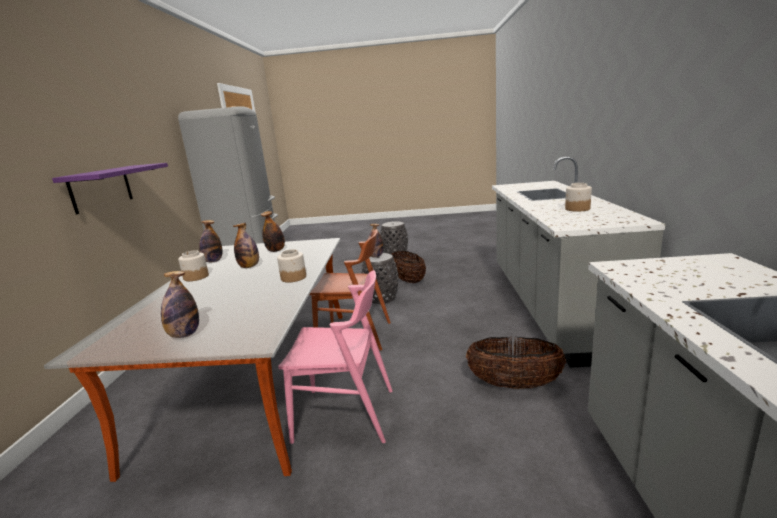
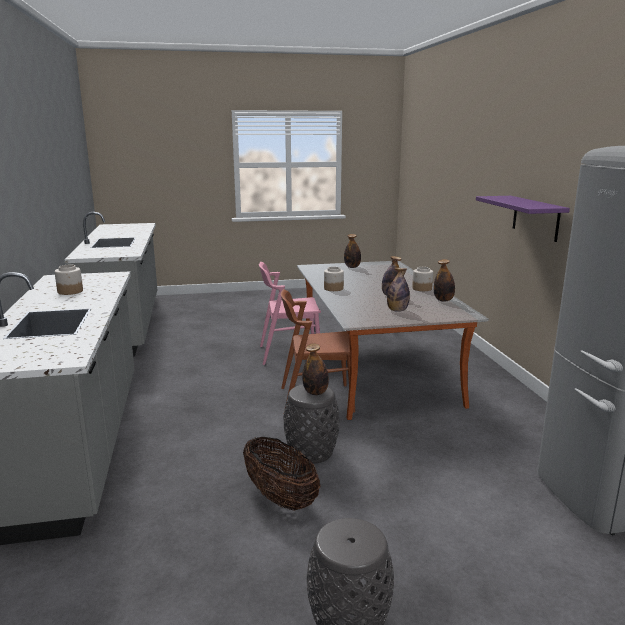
camera: 165 degrees right, 0 degrees up
basket [466,337,566,389] -> none

